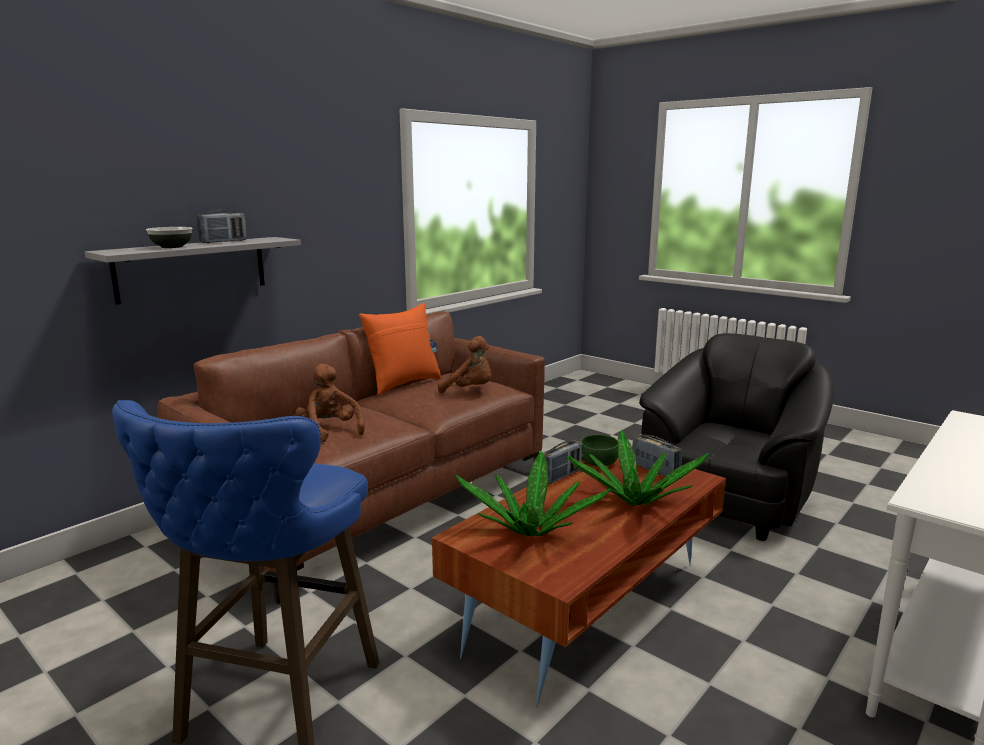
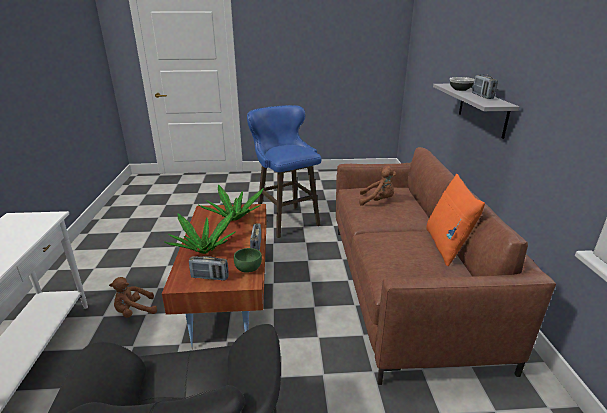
camera: 135 degrees right, 10 degrees up
brown plush toy [438,336,491,393] -> brown plush toy moved to [109,277,157,318]

